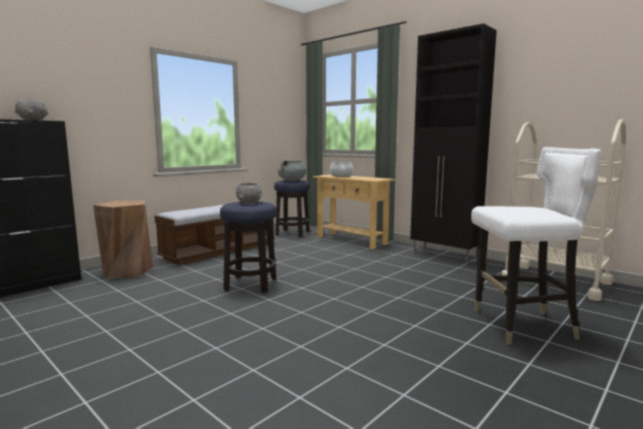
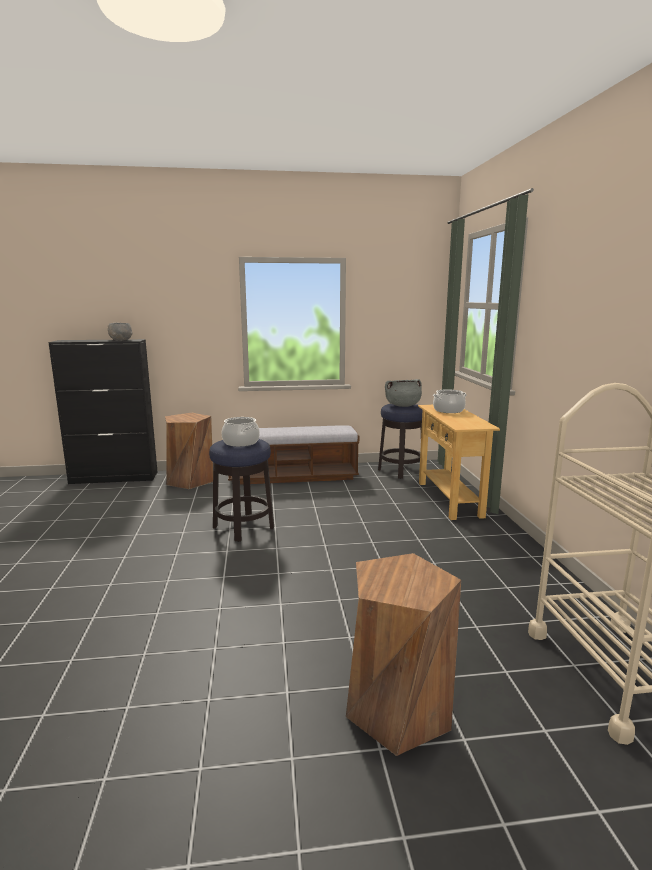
camera: 40 degrees right, 5 degrees up
grey bowl [236,183,262,204] -> cooking pot [222,417,260,447]
black cabinet [410,23,497,264] -> none
white chair [471,147,601,345] -> brown stool [346,553,461,756]

